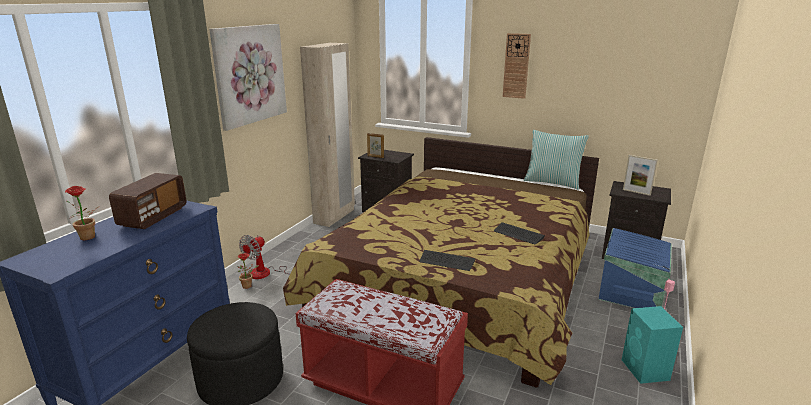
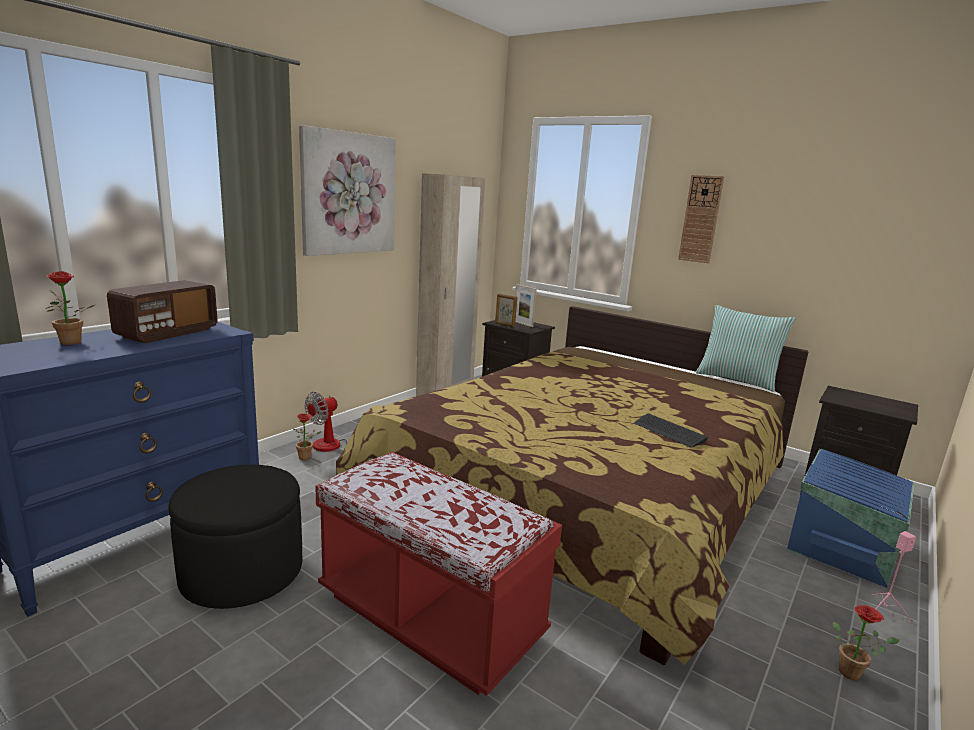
camera: 10 degrees right, 5 degrees down
keyboard [420,250,476,271] -> none
turquoise speaker [622,306,683,384] -> potted plant [833,605,899,680]
picture frame [623,155,658,196] -> picture frame moved to [515,284,537,327]

